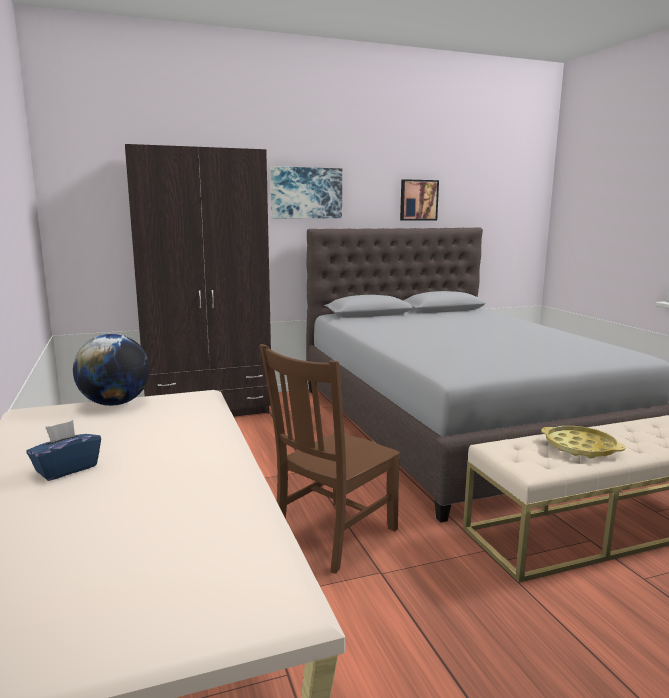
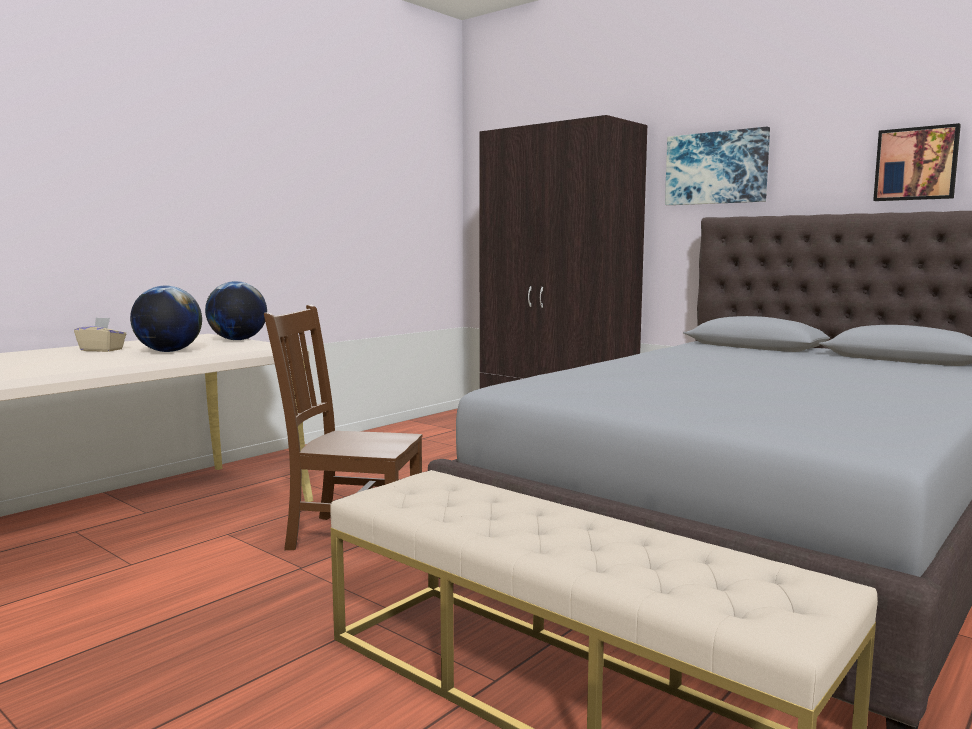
camera: 60 degrees right, 5 degrees down
blue tissue box [26,420,101,481] -> beige tissue box [74,318,126,352]
yellow tray [541,426,626,459] -> none
none -> globe [130,286,202,352]

